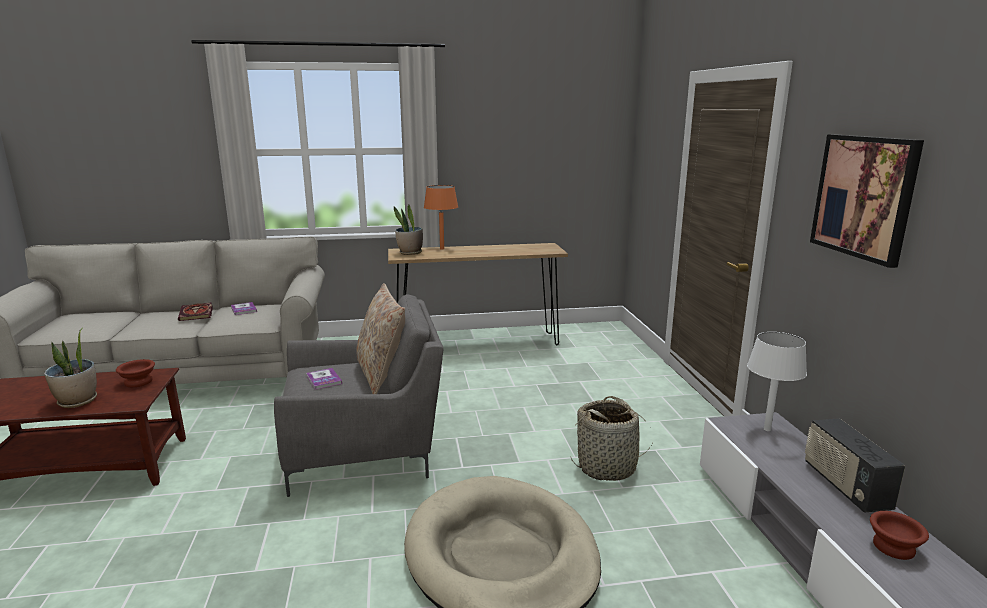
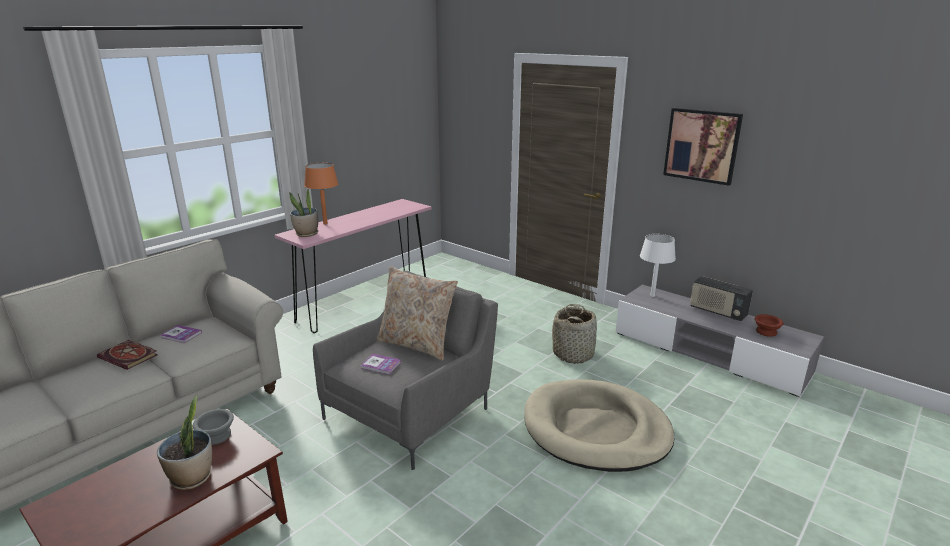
camera: 40 degrees left, 5 degrees up
brown bowl [116,359,155,387] -> grey bowl [193,409,234,445]
brown console table [388,243,568,345] -> pink console table [274,199,432,333]

